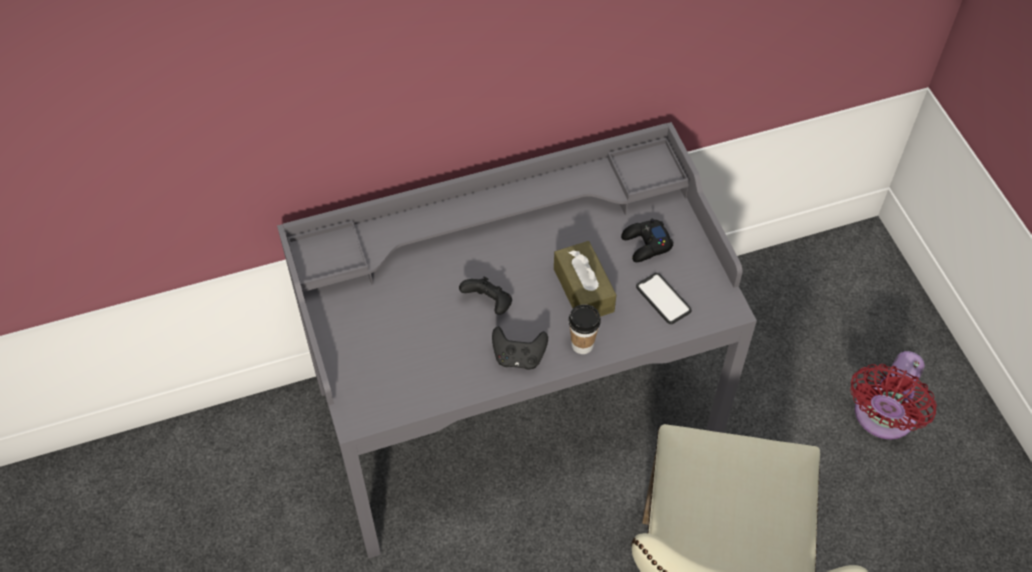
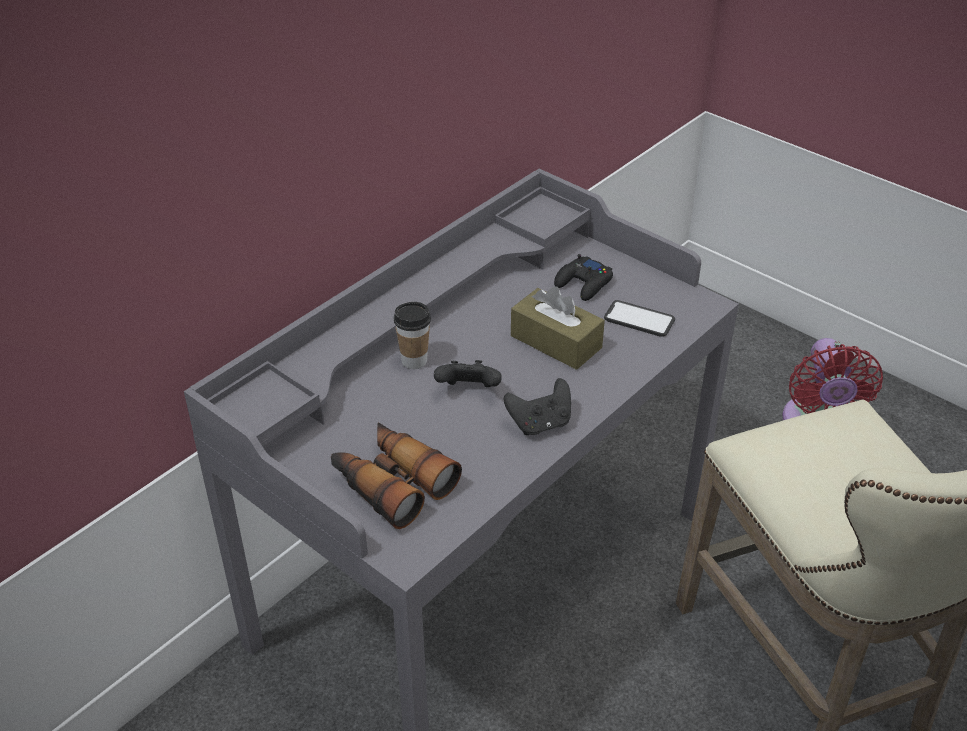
camera: 30 degrees left, 15 degrees down
cup [569,304,601,354] -> cup moved to [394,302,431,369]
none -> binoculars [331,423,462,529]

